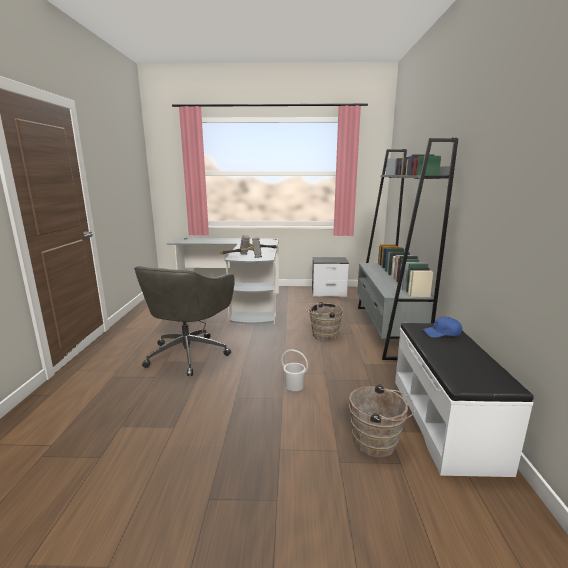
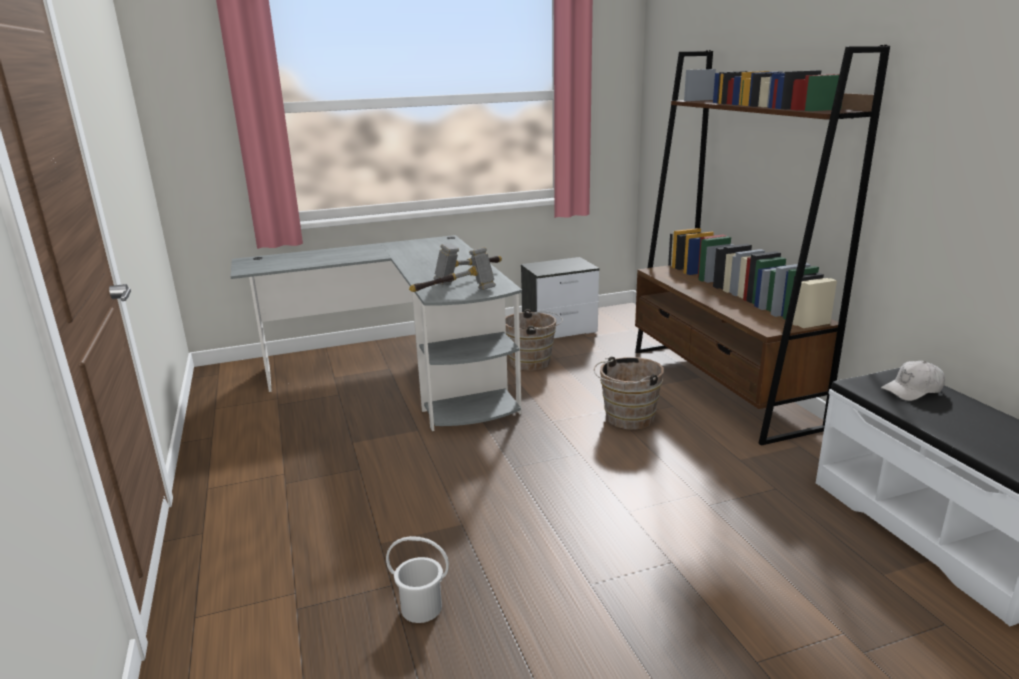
camera: 20 degrees left, 5 degrees up
grey office chair [134,266,235,376] -> none
white bucket [281,349,308,391] -> white bucket moved to [386,536,449,623]
brown bucket [349,384,416,457] -> brown bucket moved to [505,309,563,371]
grey bookcase [357,138,459,360] -> brown bookcase [635,45,890,446]
blue cap [423,316,462,338] -> white cap [881,361,945,401]

